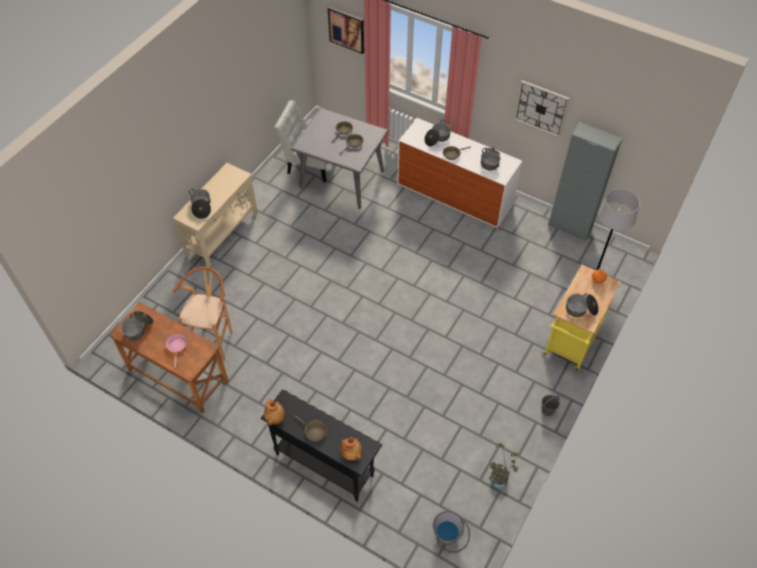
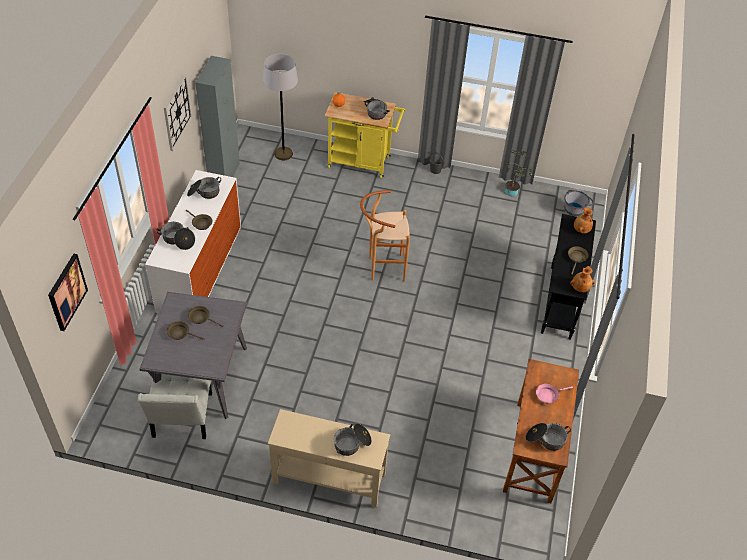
camera: 110 degrees left, 5 degrees down
brown stool [173,267,233,361] -> brown stool moved to [360,190,410,281]

